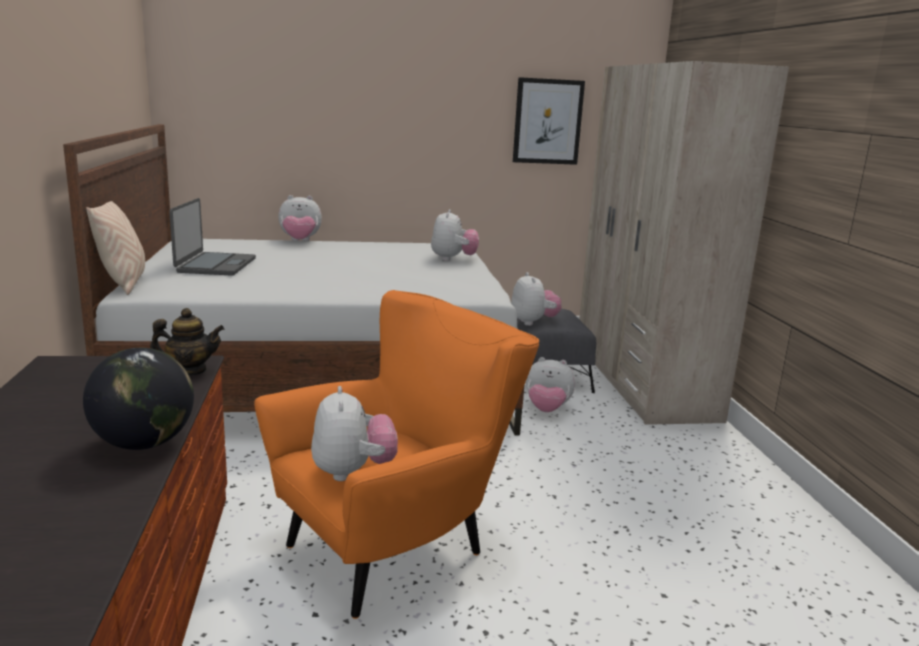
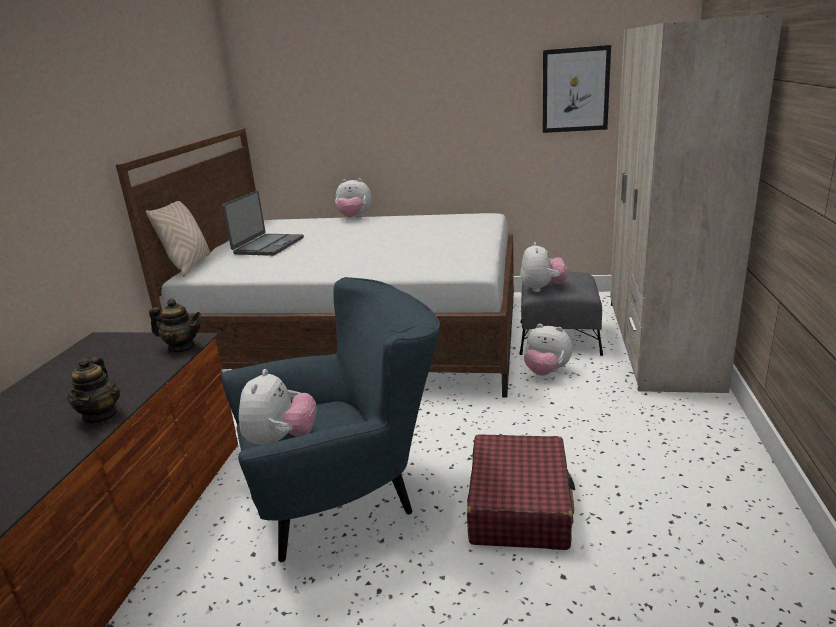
camera: 20 degrees right, 5 degrees up
globe [83,348,194,450] -> teapot [67,357,120,424]
orange armchair [254,290,539,619] -> blue armchair [221,277,440,562]
plush toy [431,209,479,261] -> none
none -> red suitcase [467,434,575,550]

